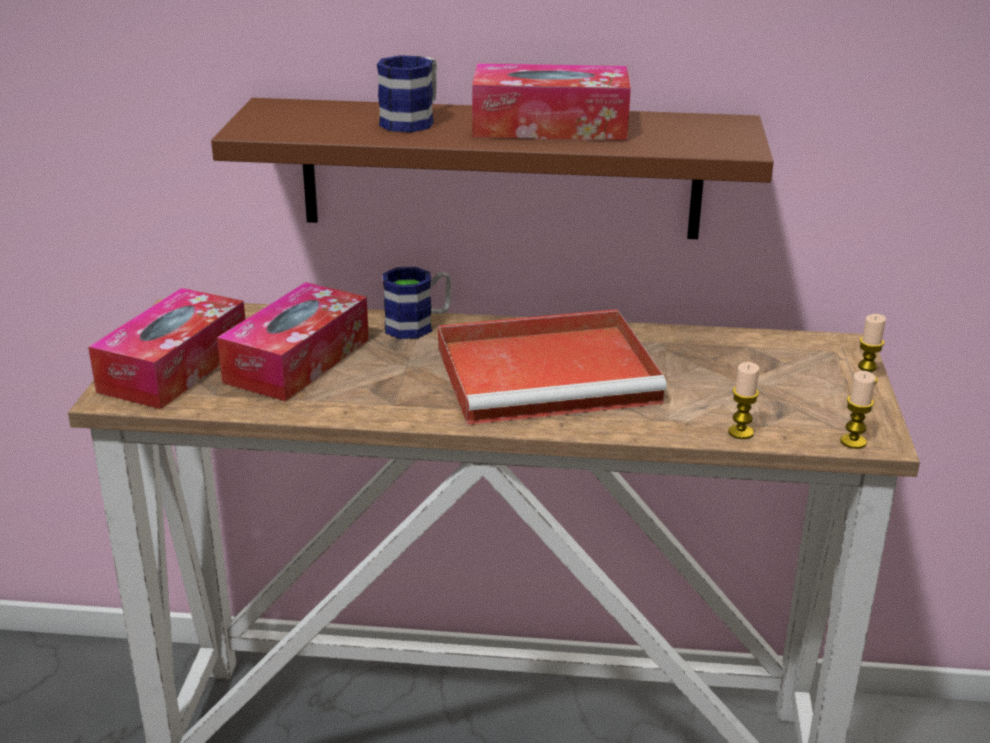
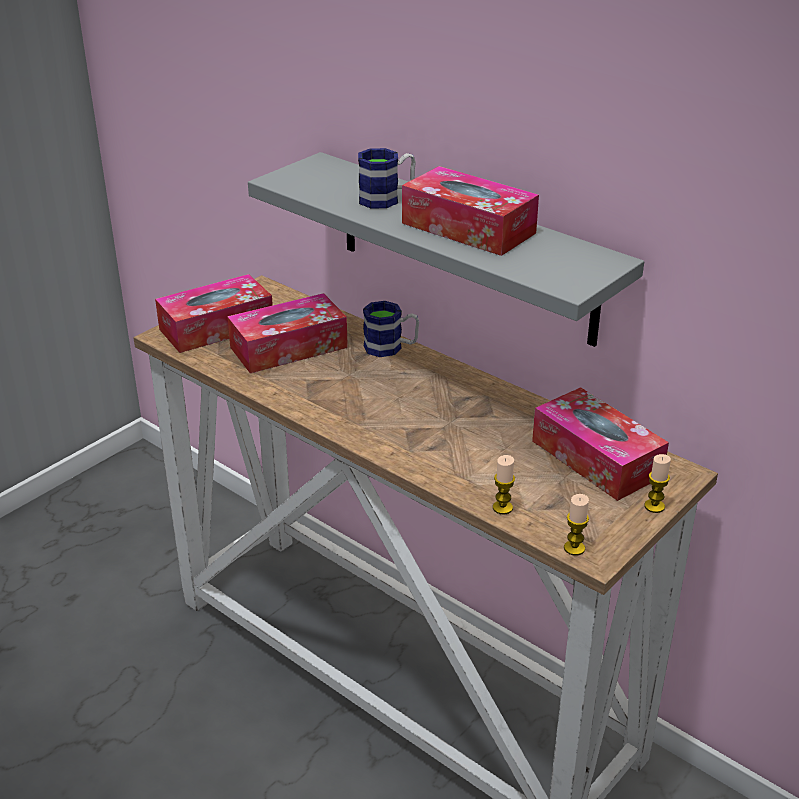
camera: 35 degrees right, 5 degrees up
brown shelf [211,98,774,239] -> grey shelf [248,152,644,347]
red tray [438,309,667,425] -> none
none -> tissue box [532,387,669,501]

